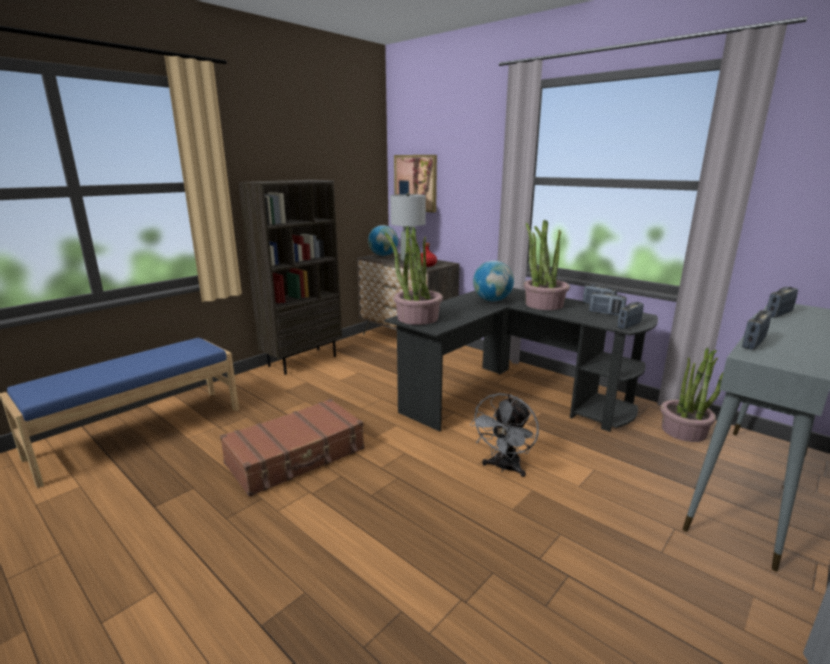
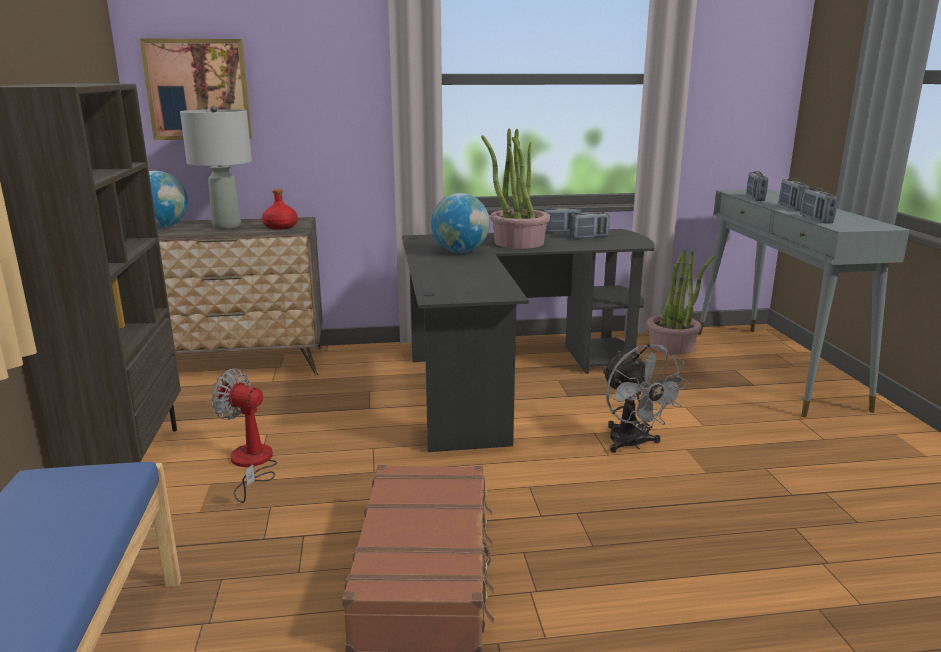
camera: 50 degrees left, 0 degrees up
potted plant [385,226,443,325] -> none
radio [617,302,644,329] -> radio moved to [779,178,810,211]
none -> fan [211,369,277,503]

